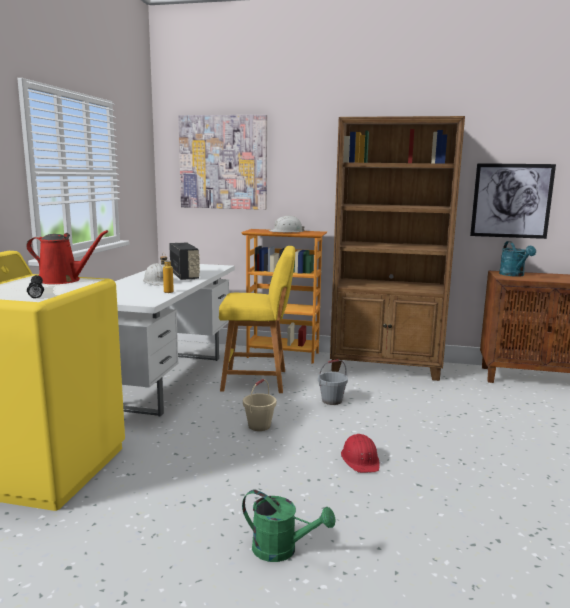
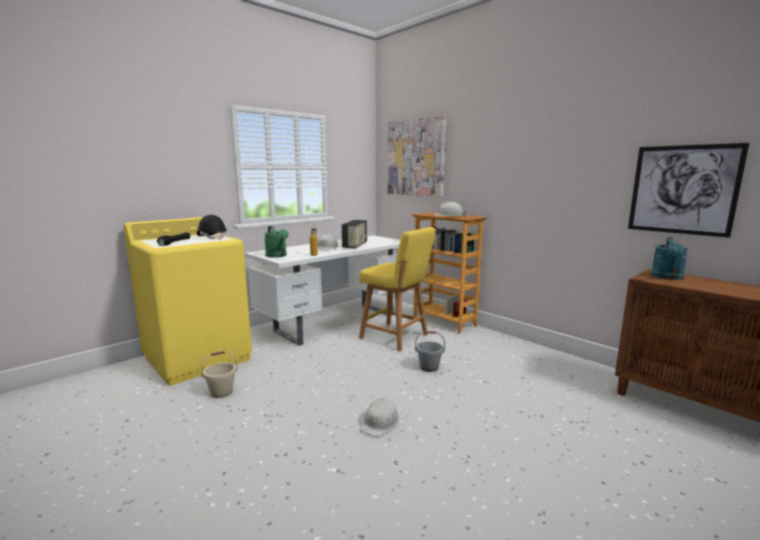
camera: 35 degrees right, 0 degrees up
red watering can [26,230,108,284] -> black hard hat [197,215,227,240]
green watering can [242,490,336,562] -> green watering can moved to [264,226,289,258]
beige bucket [243,379,276,431] -> beige bucket moved to [201,351,237,398]
brown bookcase [330,116,465,381] -> none
red hard hat [341,434,380,473] -> white hard hat [360,398,399,437]

